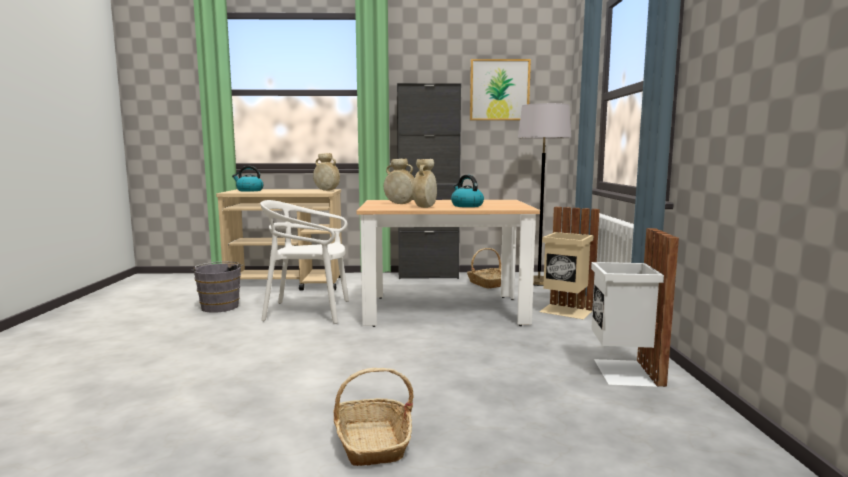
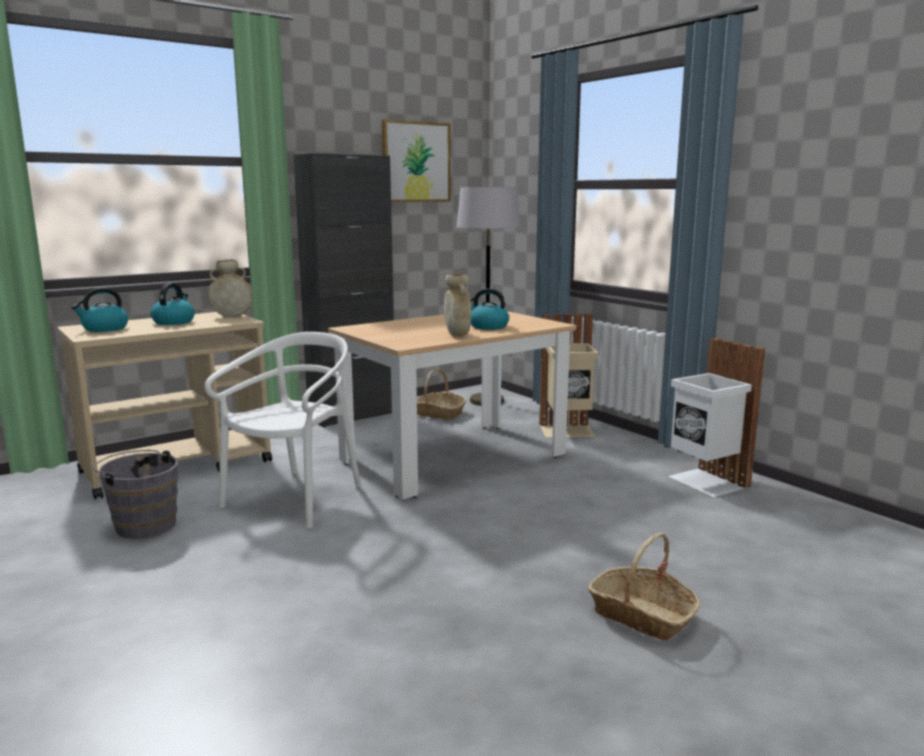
camera: 35 degrees left, 5 degrees up
white chair [260,200,349,324] -> white chair turned 150 degrees clockwise [205,332,361,529]
beige vase [384,158,415,204] -> none
none -> kettle [150,283,195,325]

